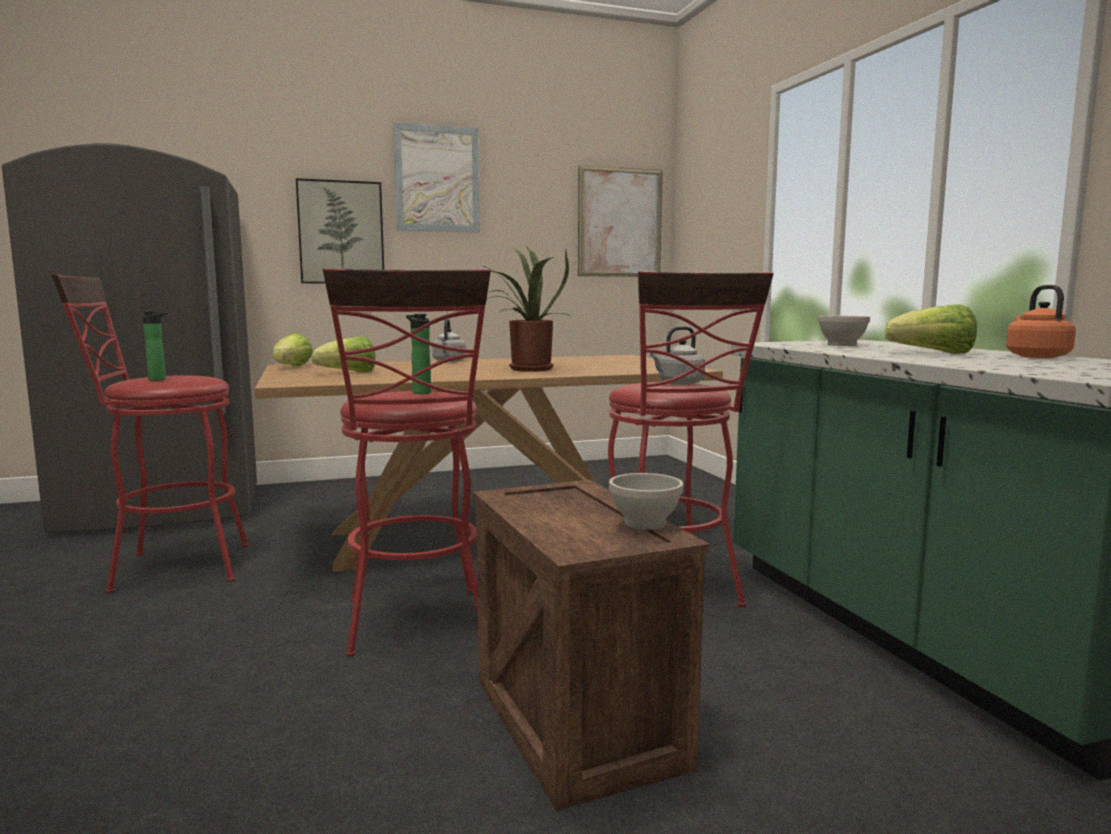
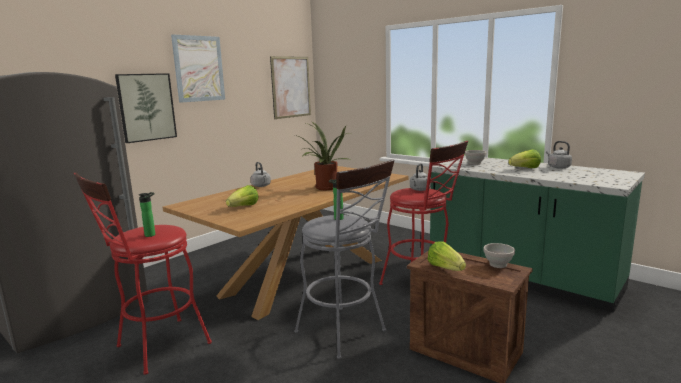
camera: 30 degrees left, 5 degrees up
lettuce [273,333,313,366] -> lettuce moved to [427,242,466,271]
red stool [323,268,491,657] -> grey stool [294,159,395,359]
orange kettle [1006,285,1076,358] -> grey kettle [546,141,572,169]

